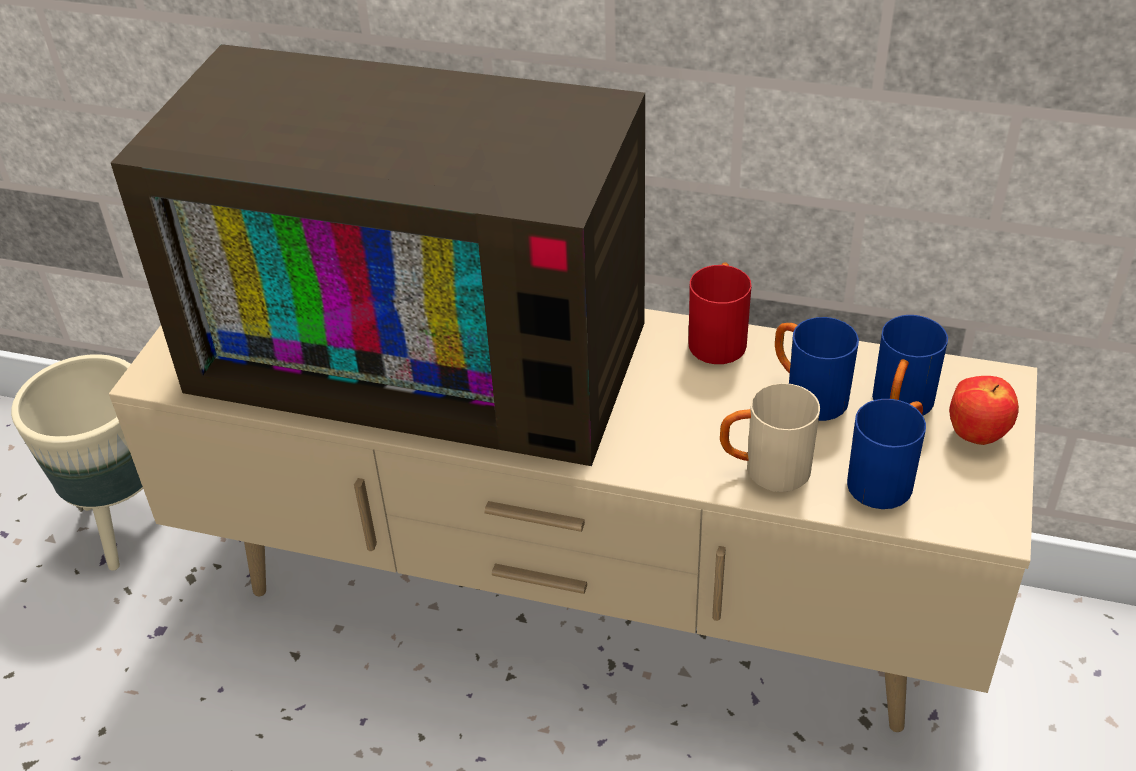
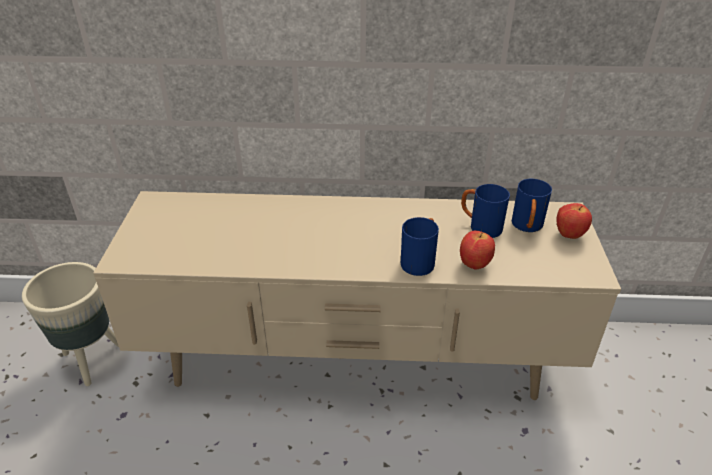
camera: 15 degrees left, 5 degrees down
television [111,44,645,466] -> none
red mug [689,262,751,364] -> none
beige mug [720,383,820,492] -> apple [460,230,495,270]
blue mug [847,399,926,509] -> blue mug moved to [401,217,439,276]

